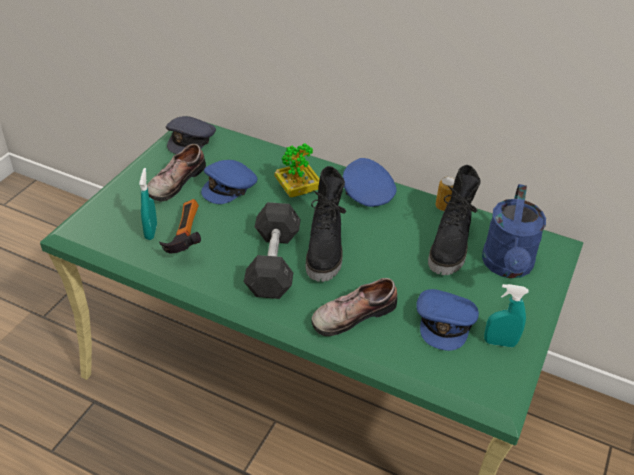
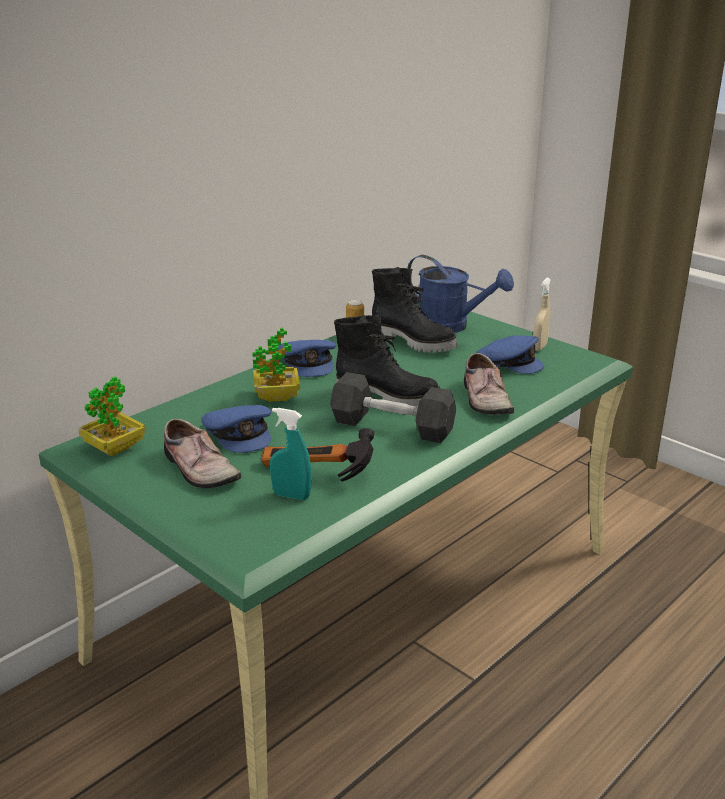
camera: 70 degrees left, 15 degrees down
grey cap [166,116,216,154] -> potted plant [78,376,145,456]
blue cap [343,158,397,207] -> blue cap turned 105 degrees counterclockwise [278,340,336,377]
turquoise spray bottle [484,284,529,347] -> beige spray bottle [533,278,551,351]

